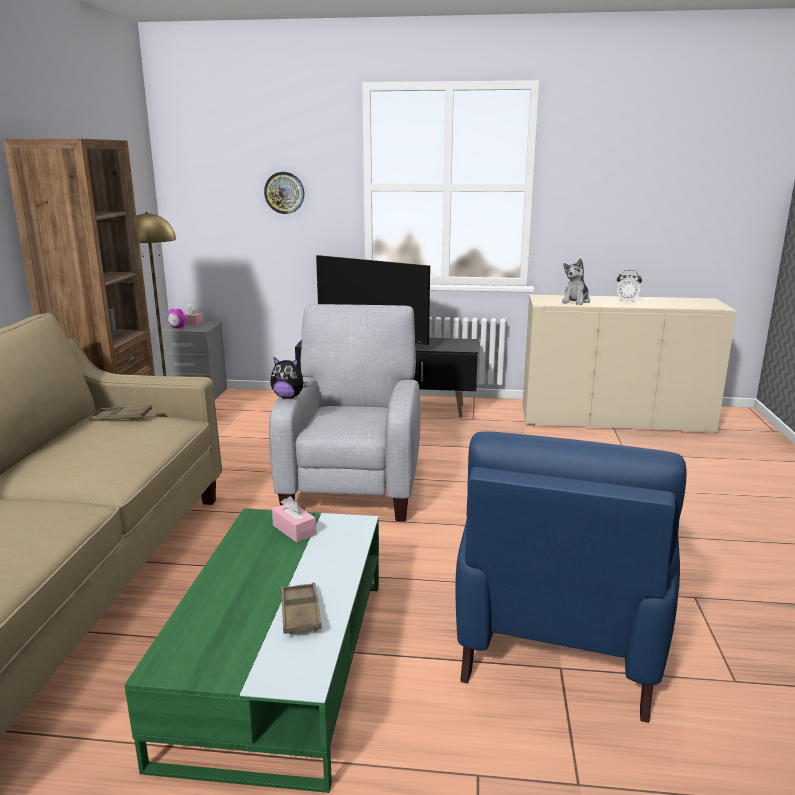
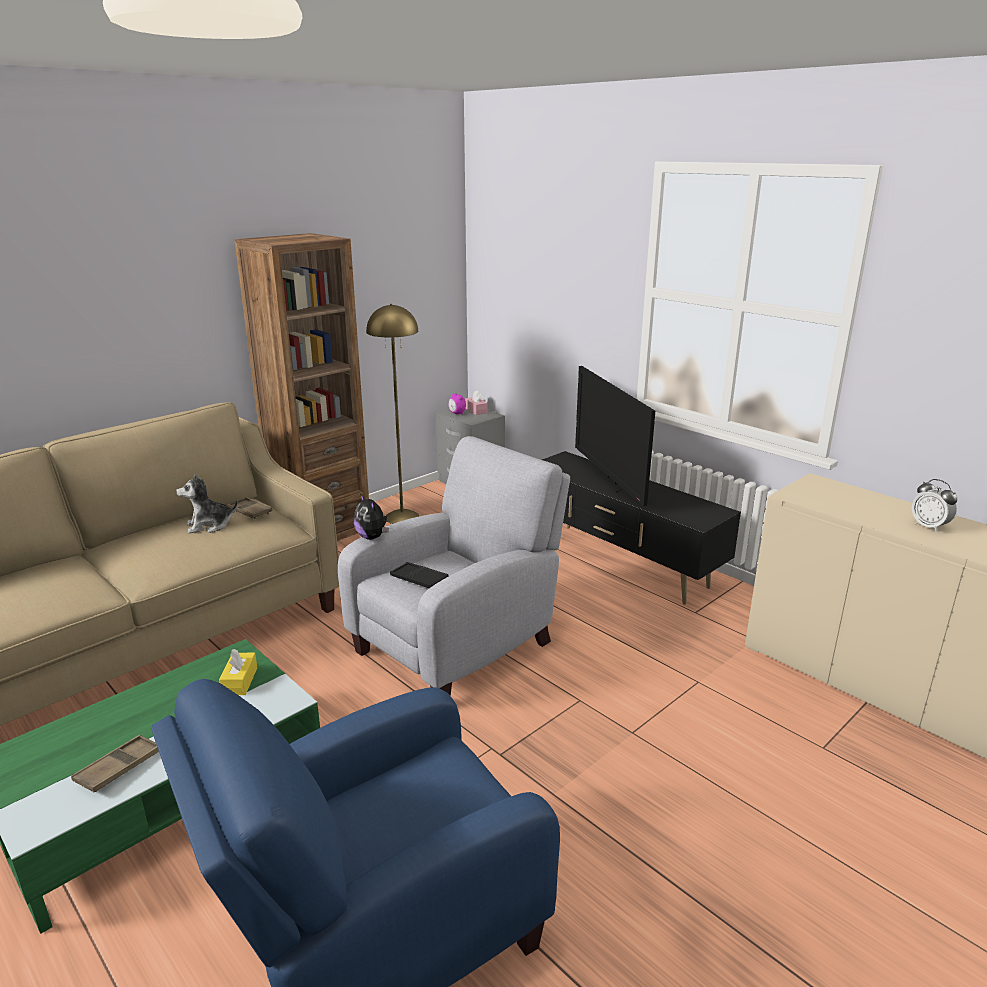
camera: 40 degrees right, 5 degrees up
wall clock [264,172,304,214] -> none
pink tissue box [272,496,316,542] -> yellow tissue box [219,649,257,695]
plush toy [562,258,590,305] -> plush toy moved to [176,474,238,533]
none -> black tray [390,562,449,588]

